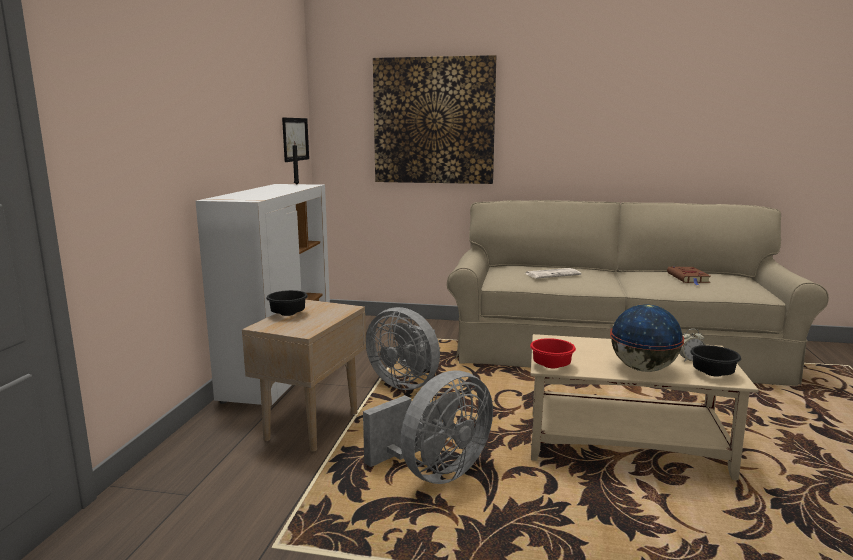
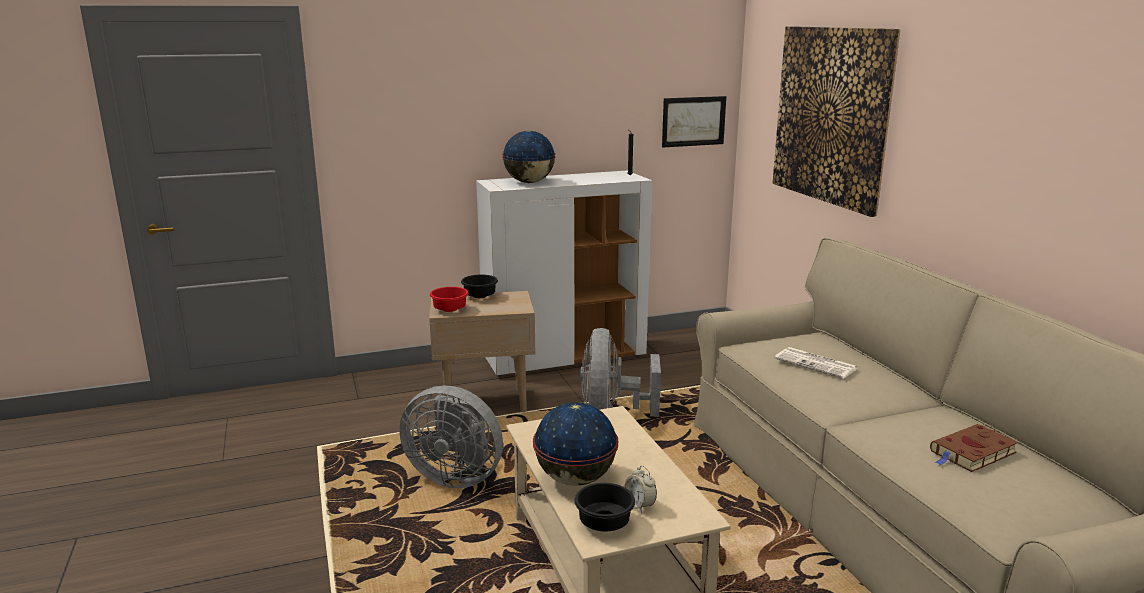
camera: 60 degrees right, 5 degrees up
red bowl [530,338,576,368] -> red bowl moved to [430,287,469,312]
none -> globe [502,131,556,183]

